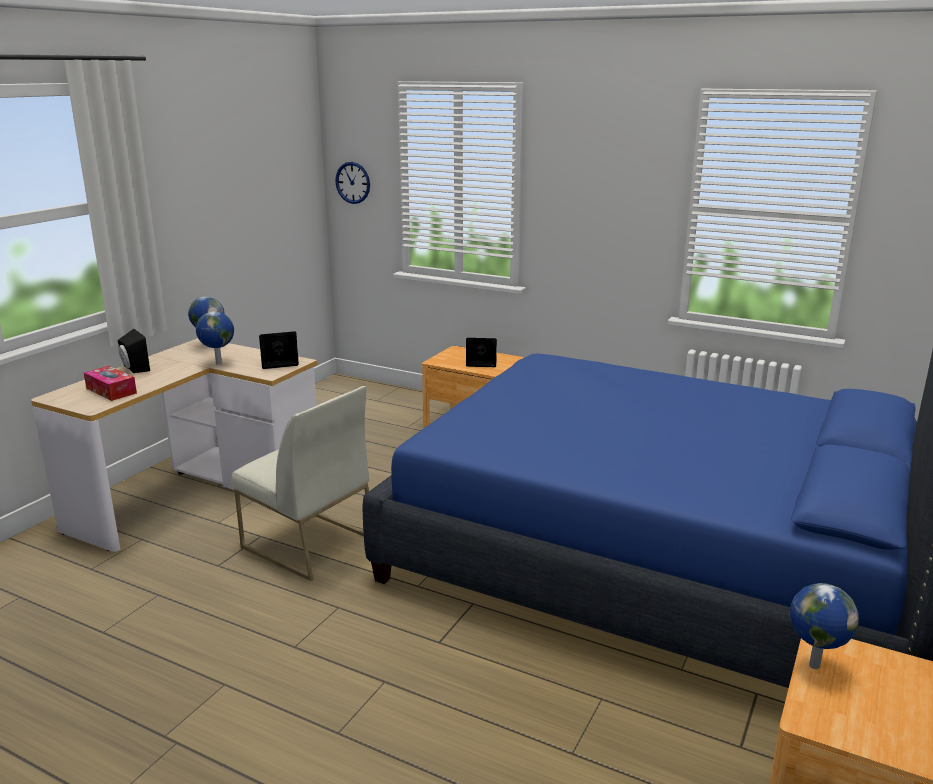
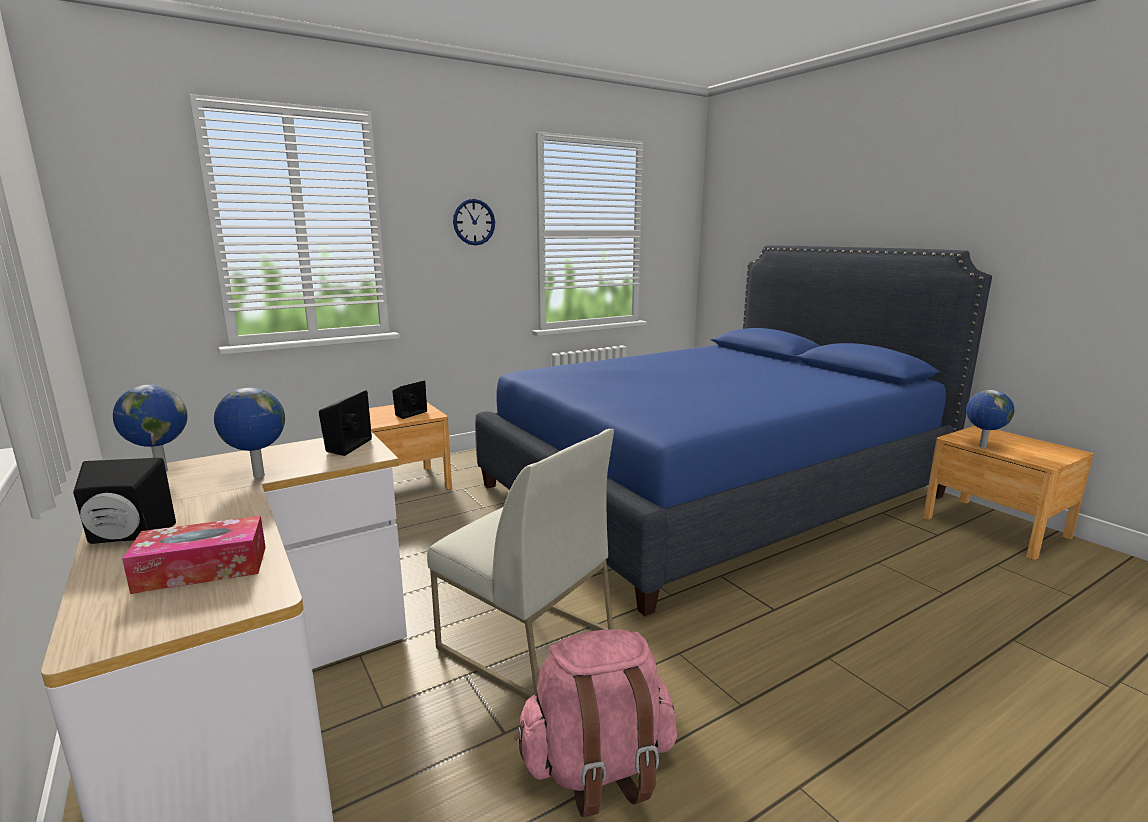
camera: 60 degrees left, 5 degrees down
white chair [232,386,369,581] -> white chair turned 60 degrees clockwise [427,429,614,700]
wall clock [335,162,370,204] -> wall clock moved to [453,199,495,245]
none -> pink backpack [514,629,677,817]

